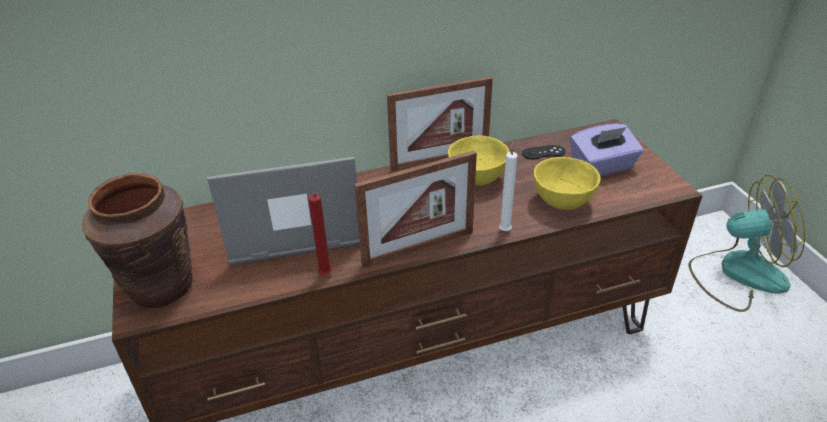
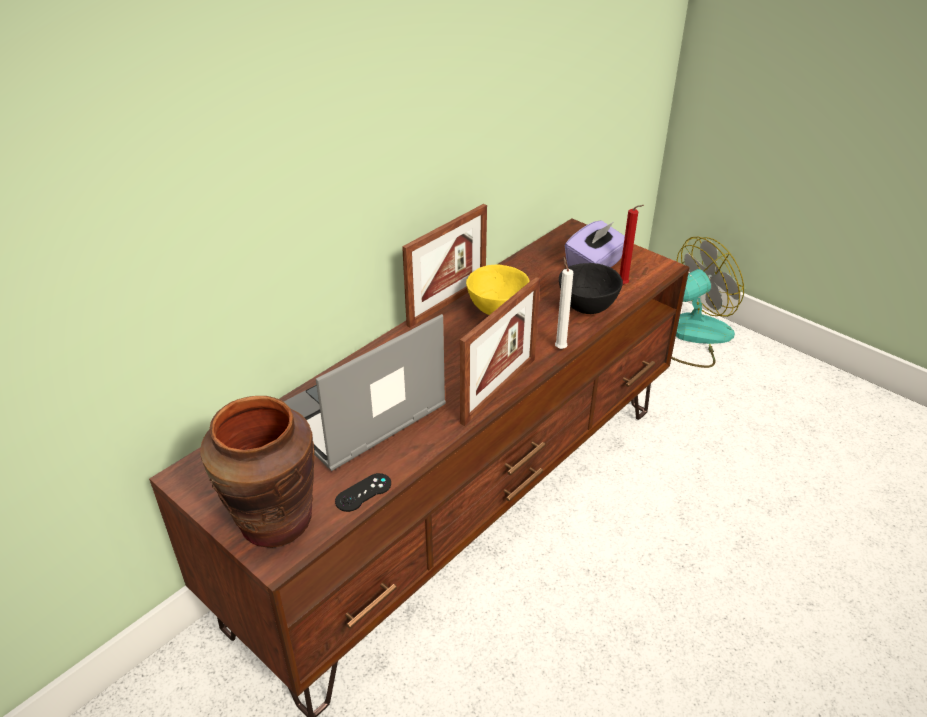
camera: 30 degrees left, 0 degrees up
red candle [309,193,332,276] -> red candle moved to [620,205,644,285]
black game controller [522,145,566,160] -> black game controller moved to [335,473,391,512]
yellow bowl [534,157,600,210] -> black bowl [559,263,623,314]

